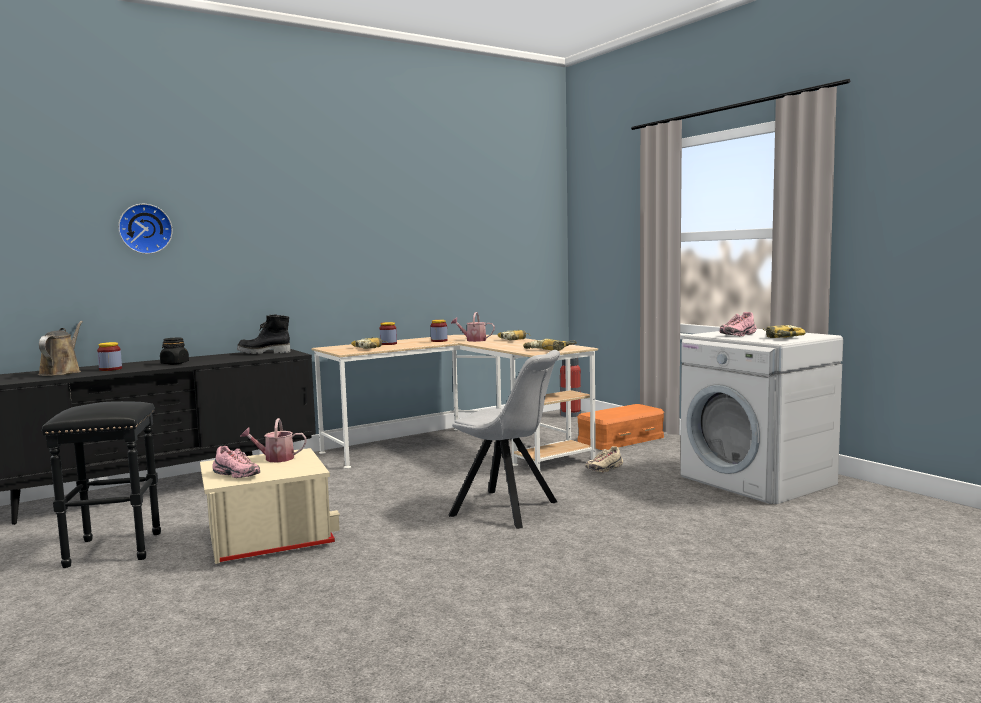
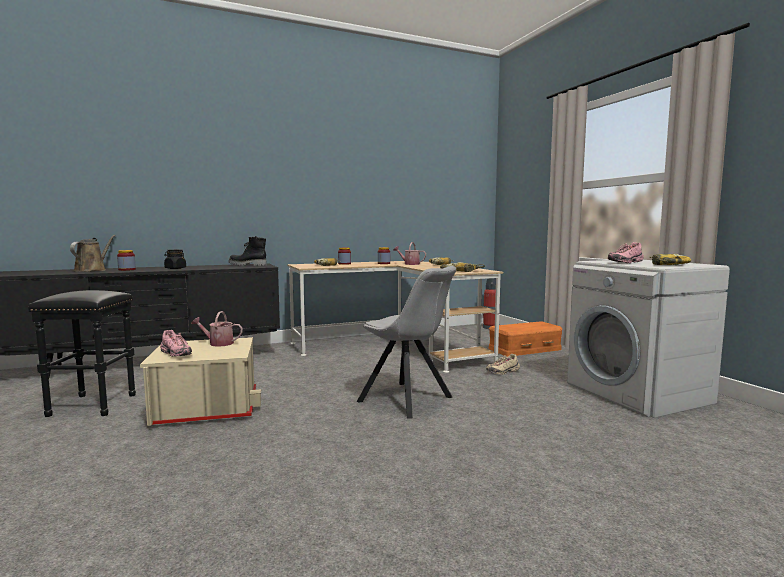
camera: 10 degrees right, 0 degrees up
wall clock [118,204,173,254] -> none

